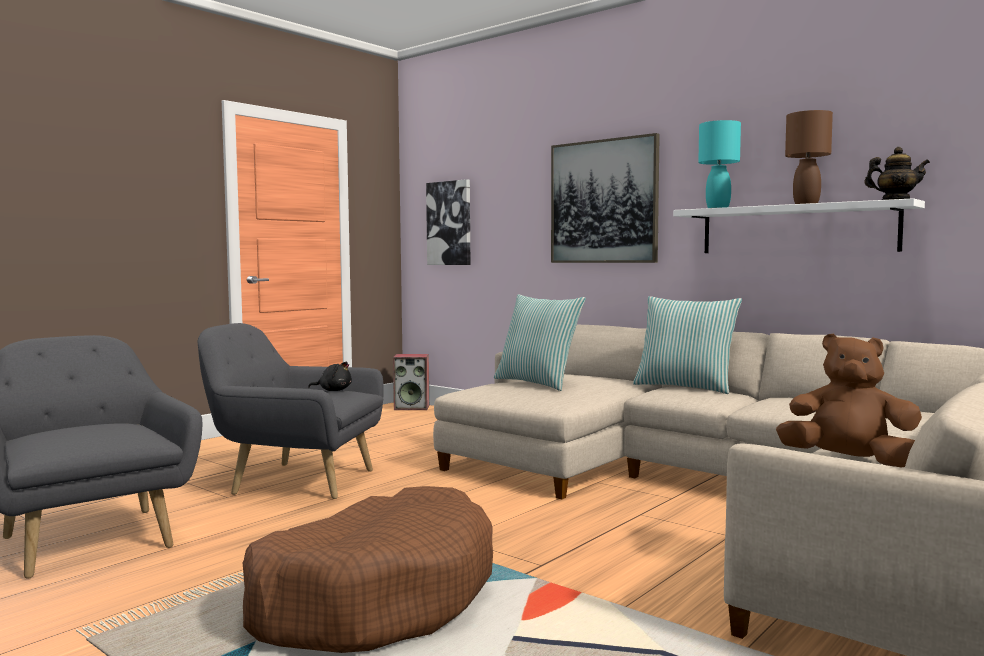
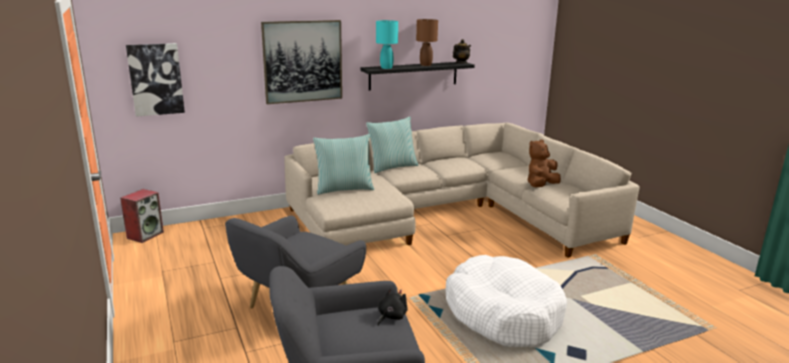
camera: 65 degrees left, 15 degrees up
brown dog bed [243,486,493,653] -> white dog bed [446,255,567,347]
black plush toy [308,362,352,391] -> black plush toy moved to [377,288,408,325]
white shelf [673,198,925,253] -> black shelf [361,62,475,91]

